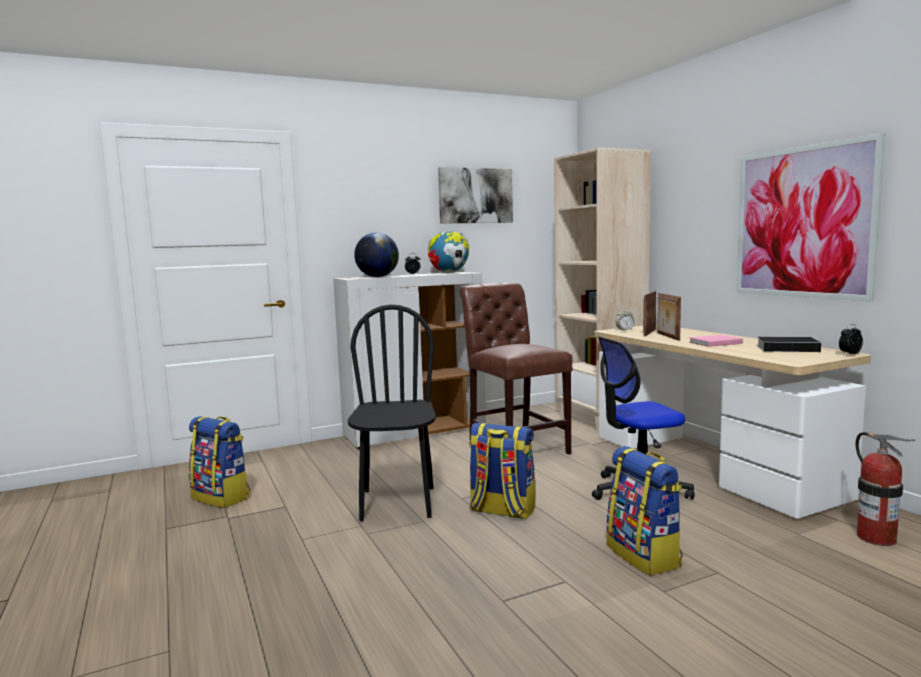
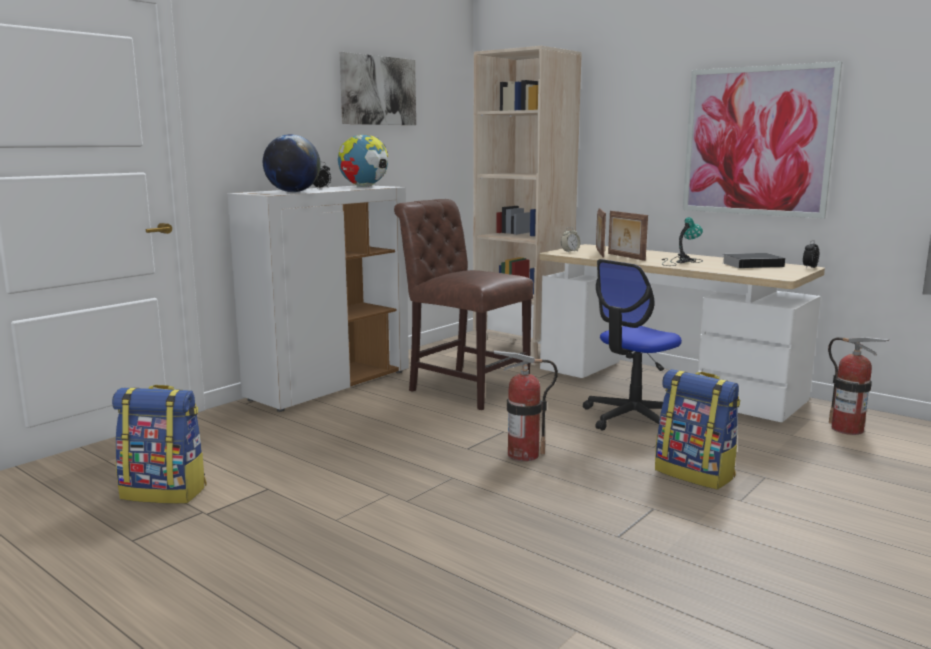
camera: 25 degrees left, 5 degrees up
black chair [348,305,436,521] -> none
backpack [469,423,536,519] -> fire extinguisher [493,351,558,461]
pink book [689,335,743,347] -> table lamp [661,217,703,266]

